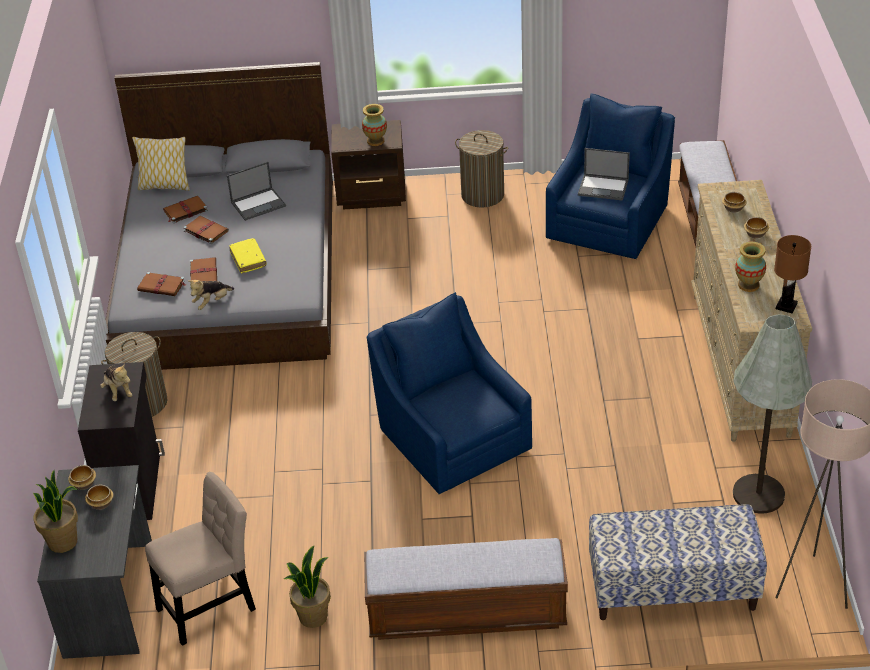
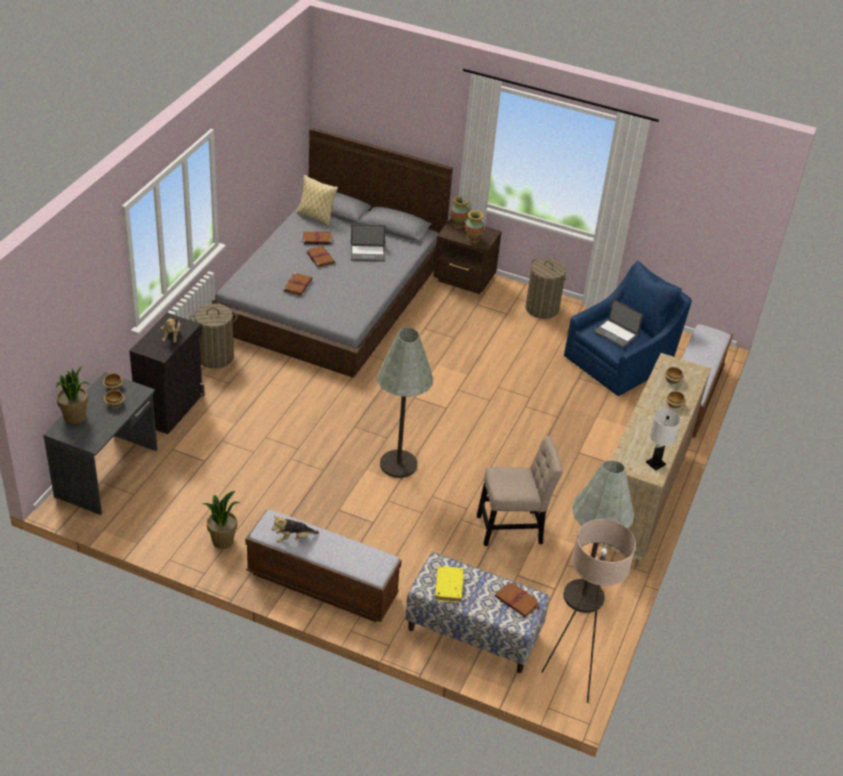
camera: 20 degrees right, 0 degrees up
brown book [137,272,186,296] -> brown book moved to [495,581,540,617]
beige chair [145,472,256,646] -> beige chair moved to [477,436,563,546]
plush toy [188,280,234,310] -> plush toy moved to [272,516,319,543]
yellow book [229,238,267,273] -> yellow book moved to [435,566,464,602]
blue armchair [366,292,532,494] -> grey floor lamp [377,327,433,478]
vase [735,242,766,292] -> vase moved to [450,196,469,228]
brown table lamp [774,235,811,313] -> white table lamp [646,409,681,470]

